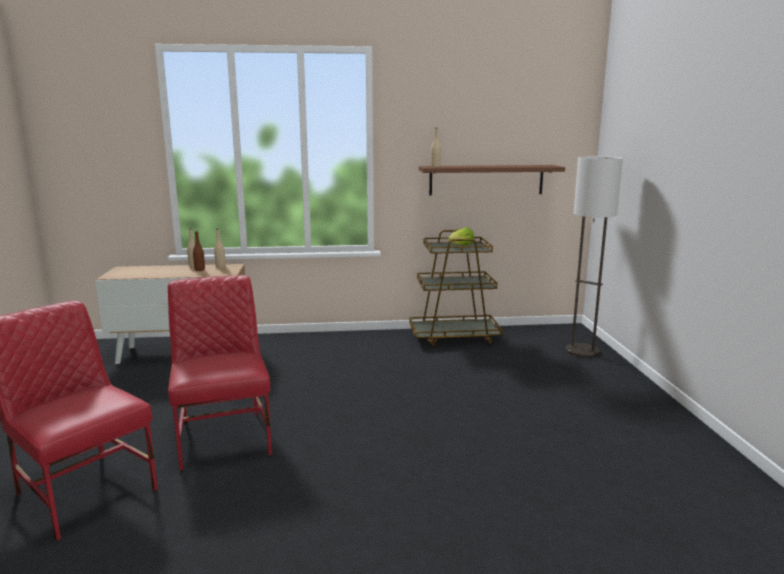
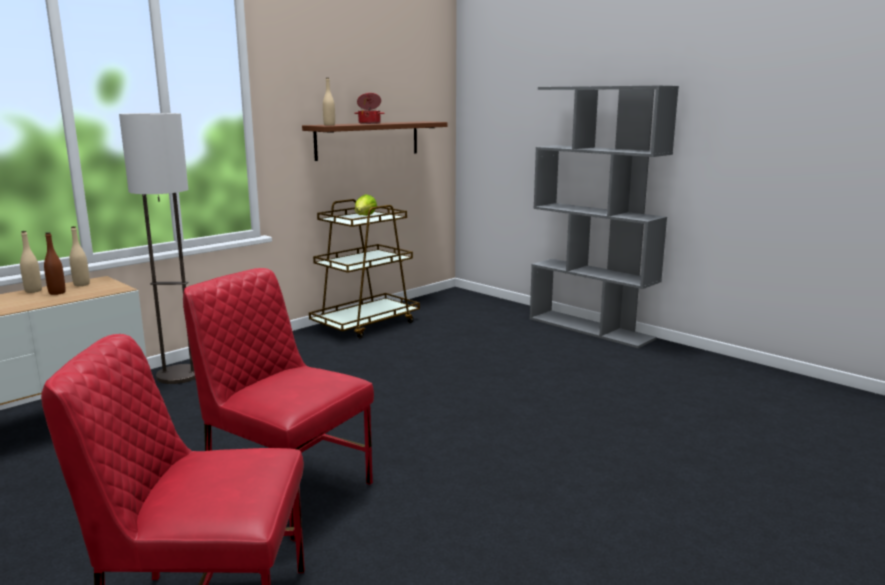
camera: 40 degrees left, 0 degrees up
floor lamp [566,157,623,358] -> floor lamp moved to [119,113,195,384]
none -> cooking pot [354,93,385,124]
none -> grey bookcase [530,86,679,348]

